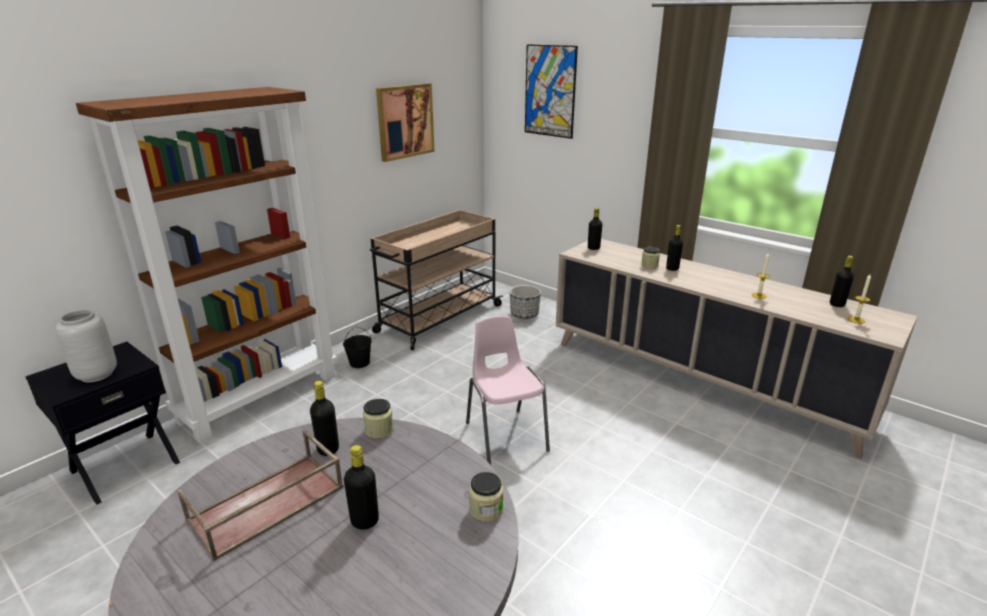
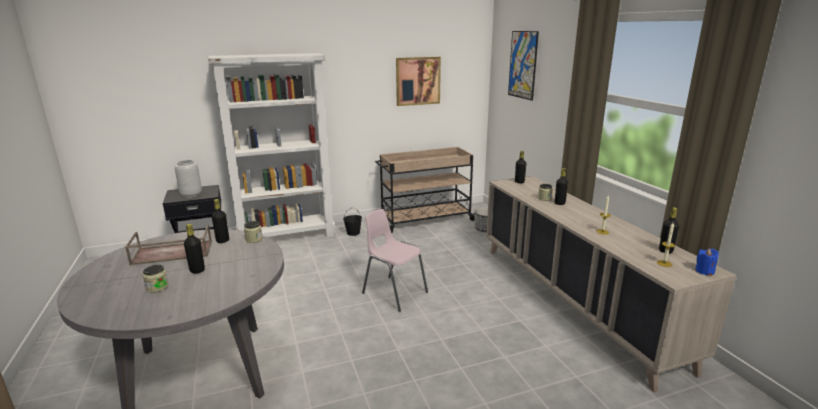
camera: 30 degrees right, 5 degrees down
brown bookcase [76,87,337,443] -> white bookcase [208,53,335,238]
pink chair [466,316,550,465] -> pink chair turned 60 degrees counterclockwise [362,209,428,312]
jar [469,472,503,522] -> jar moved to [143,265,168,293]
none -> blue candle [695,248,719,276]

